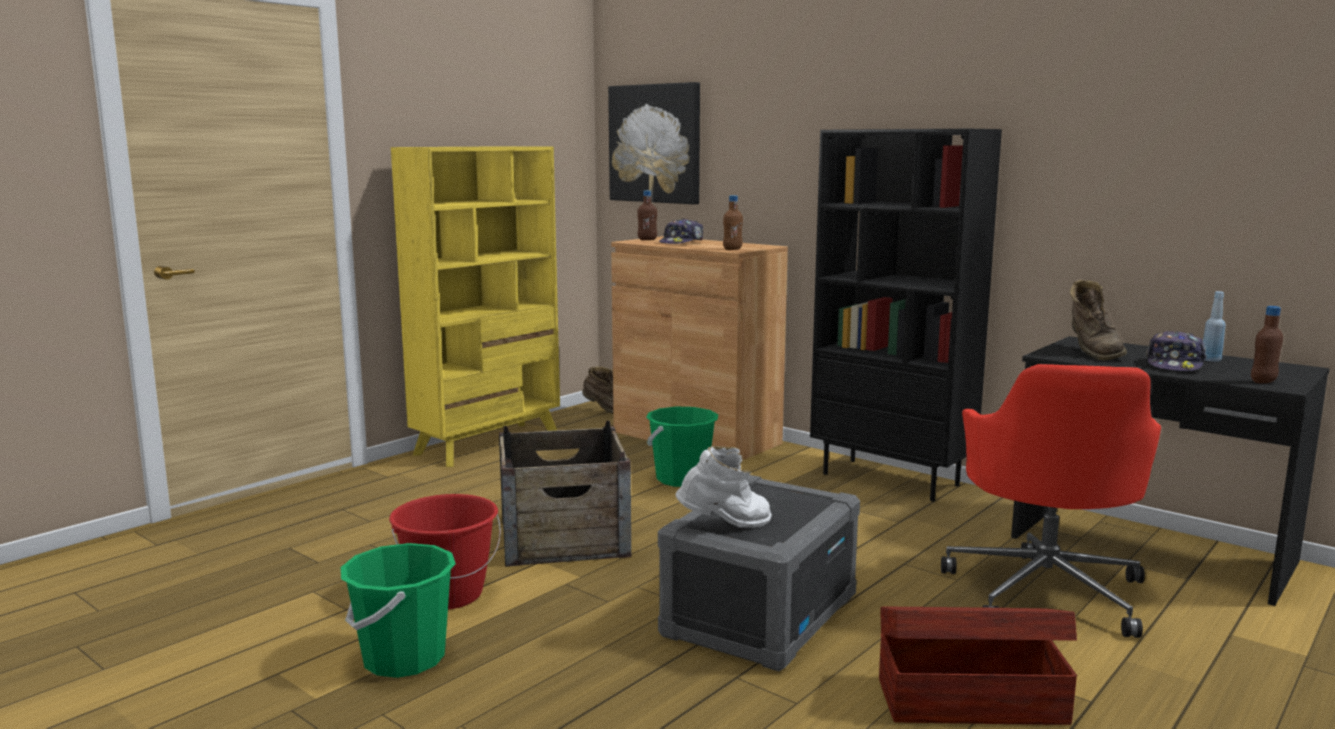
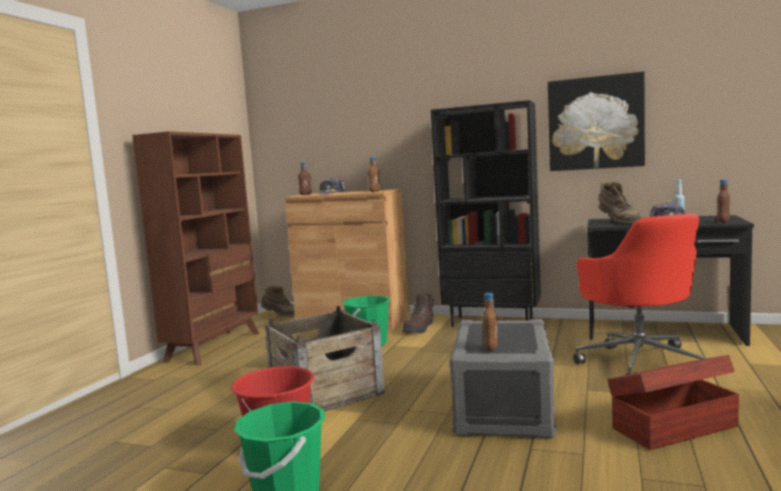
camera: 20 degrees left, 5 degrees down
yellow bookcase [391,146,560,467] -> brown bookcase [132,131,259,366]
picture [608,82,700,204] -> picture moved to [548,71,645,171]
white boot [676,446,772,528] -> brown bottle [482,293,498,352]
none -> brown boot [402,294,434,333]

